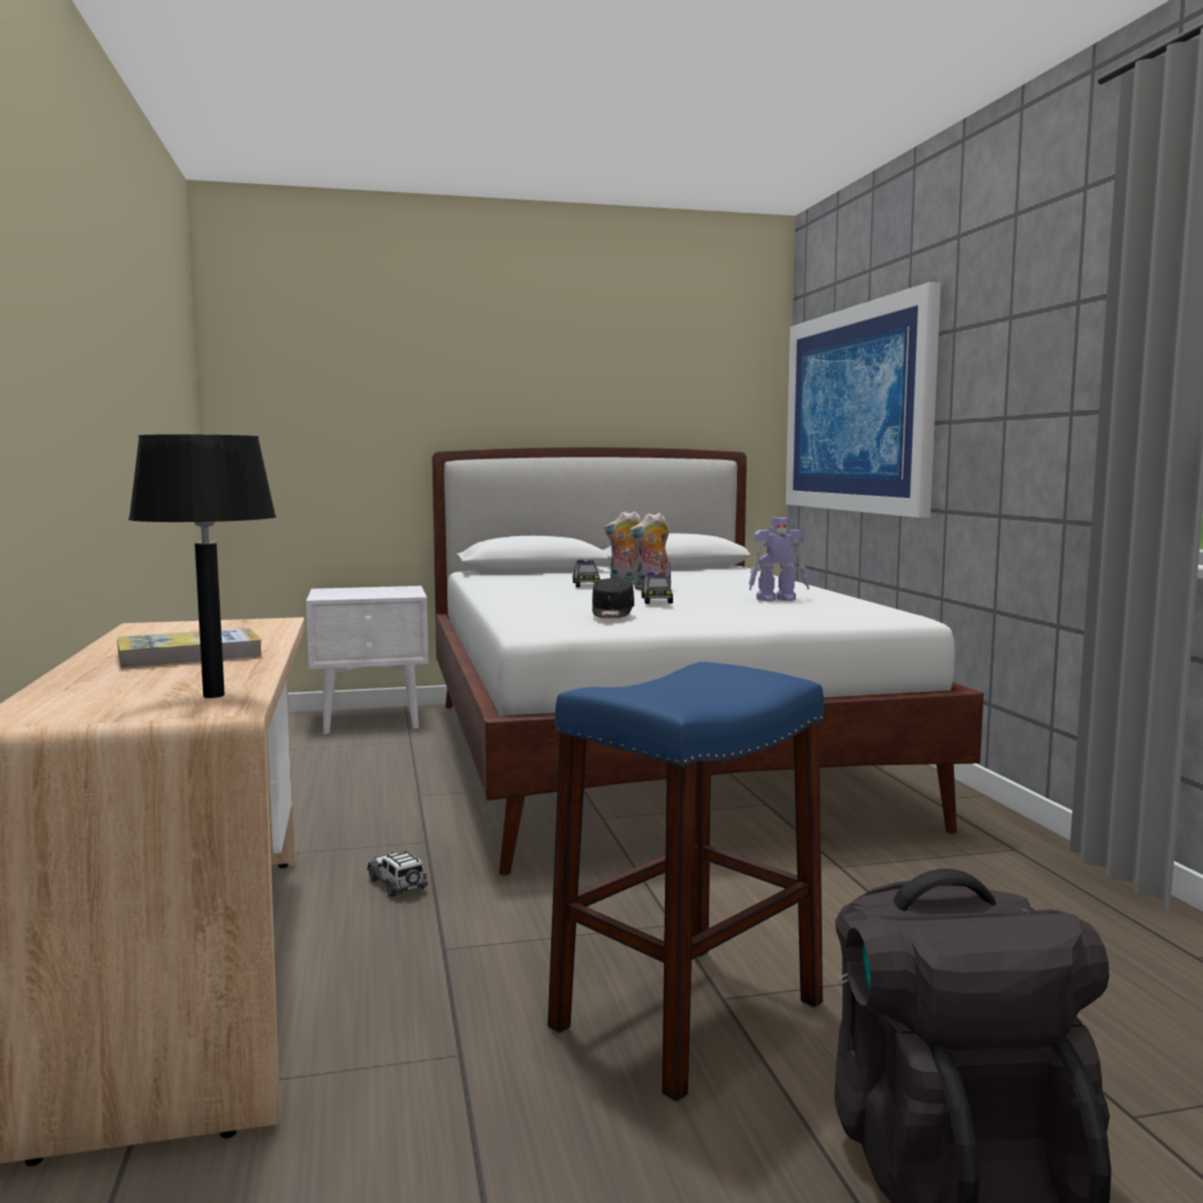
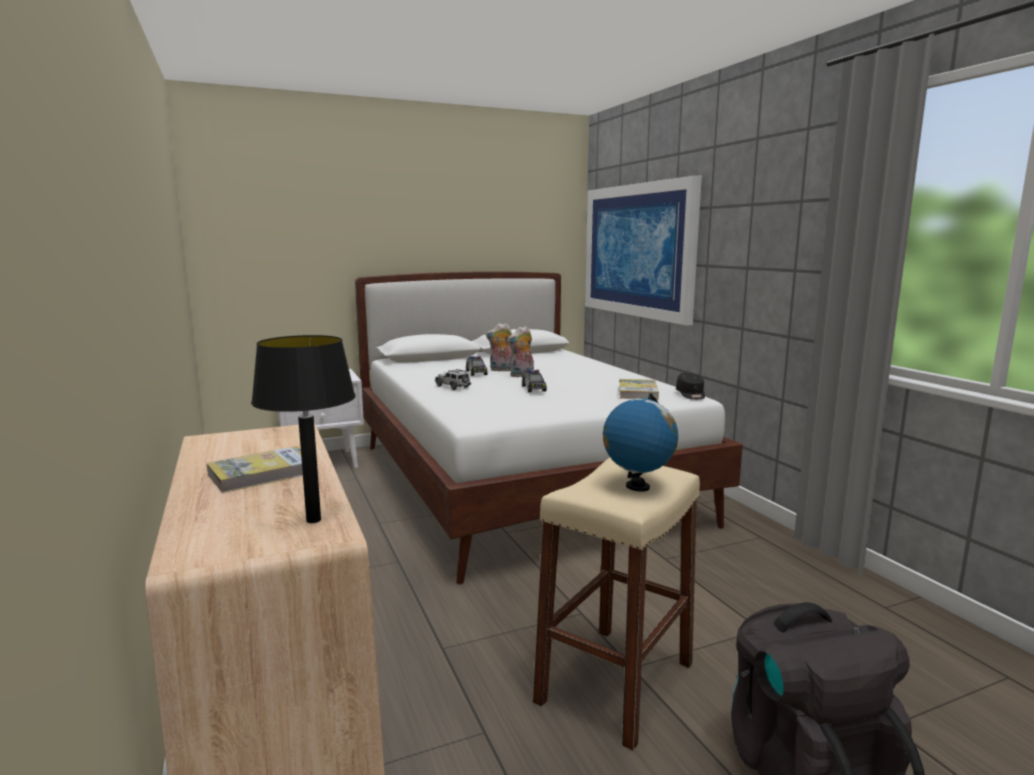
camera: 10 degrees left, 5 degrees up
toy car [367,850,428,897] -> toy car moved to [435,369,471,390]
blue stool [548,662,824,1102] -> beige stool [533,458,700,751]
black cap [592,578,634,618] -> black cap moved to [676,373,705,400]
toy robot [749,518,810,601] -> none
none -> globe [603,393,678,492]
none -> book [619,379,659,400]

